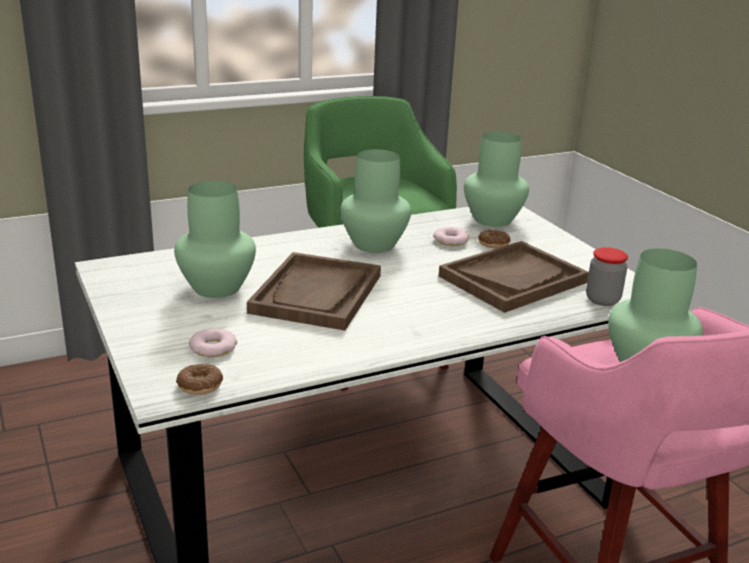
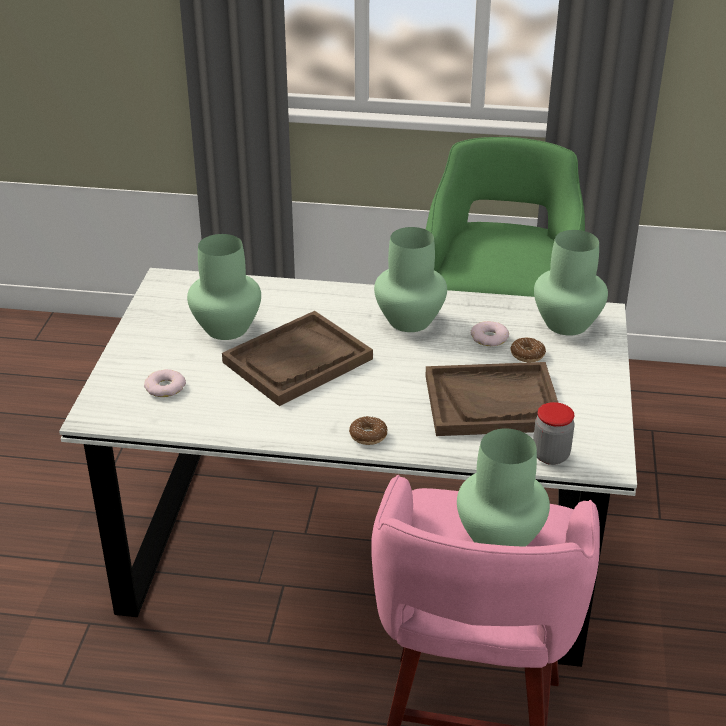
camera: 35 degrees right, 10 degrees up
donut [176,364,223,395] -> donut moved to [349,416,388,445]

